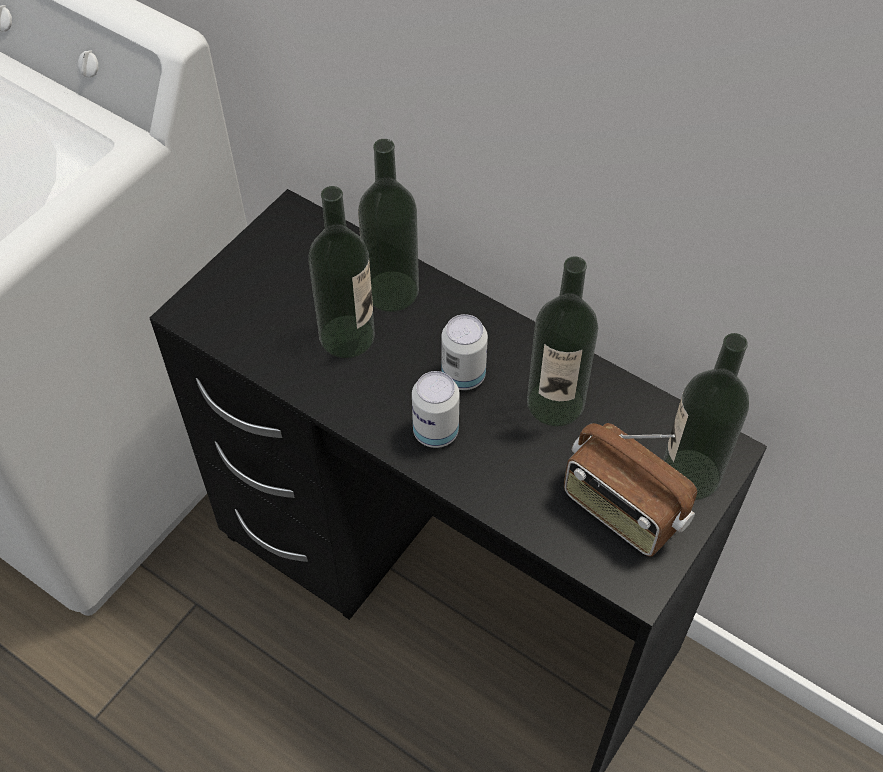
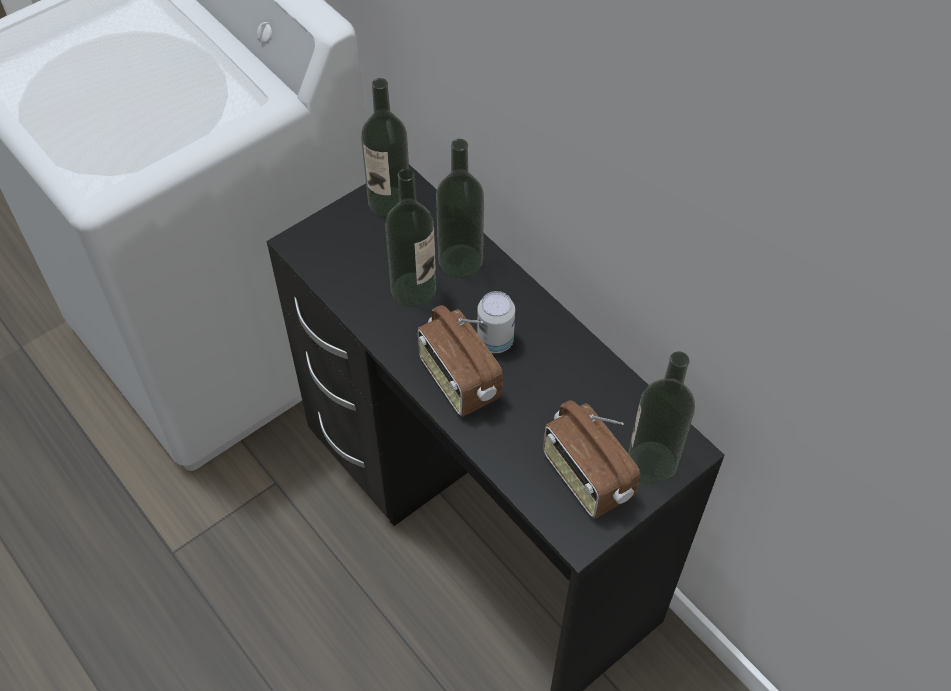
camera: 15 degrees right, 0 degrees up
can [412,371,460,448] -> radio [418,305,503,417]
bottle [527,256,598,427] -> bottle moved to [361,78,409,218]

